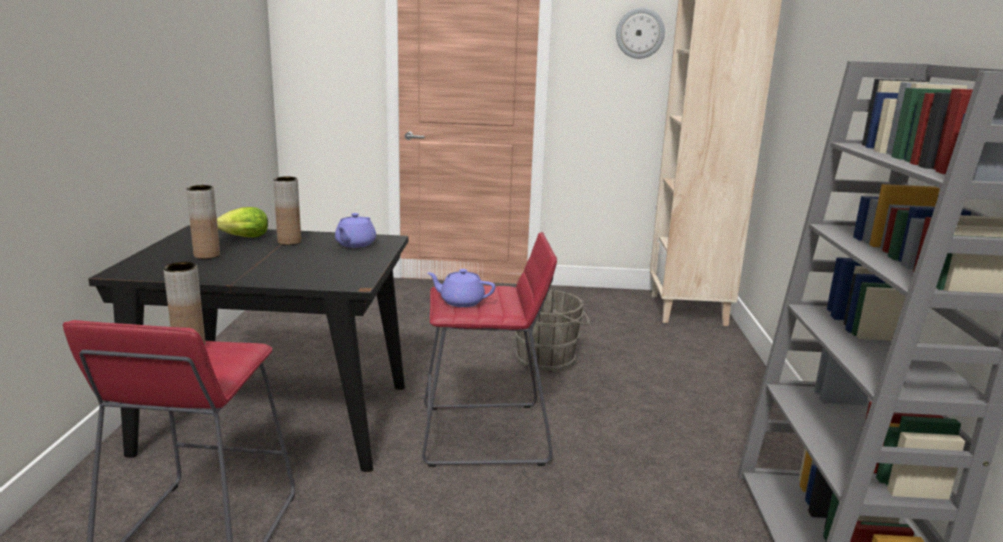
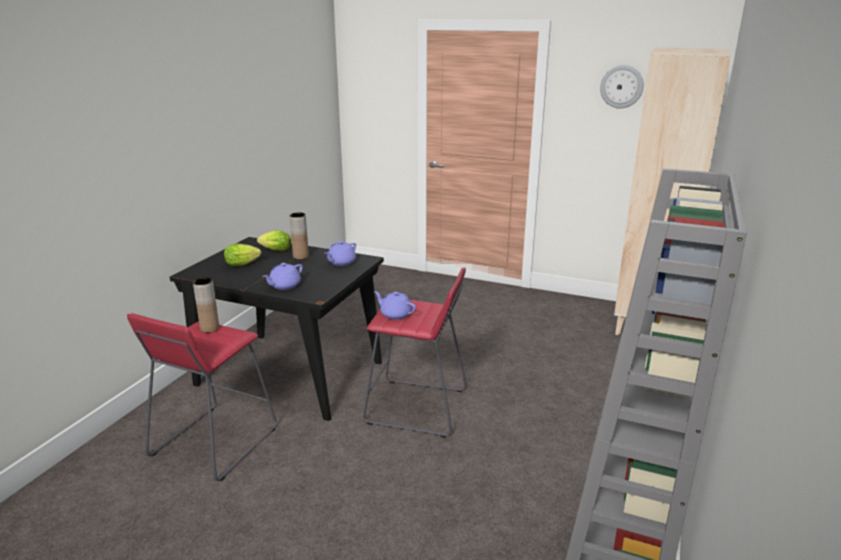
camera: 20 degrees right, 5 degrees up
brown vase [186,185,220,259] -> lettuce [224,244,261,266]
grey bucket [515,289,590,372] -> none
none -> purple teapot [262,263,303,290]

